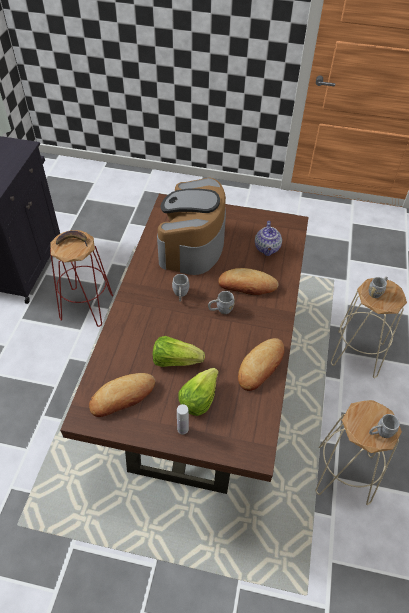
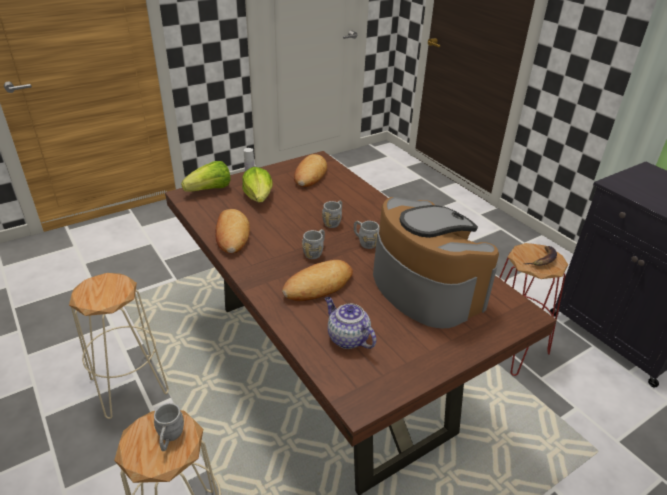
camera: 135 degrees right, 15 degrees down
lettuce [153,336,205,367] -> lettuce moved to [181,161,231,192]
grey mug [369,414,400,438] -> grey mug moved to [322,200,342,228]

